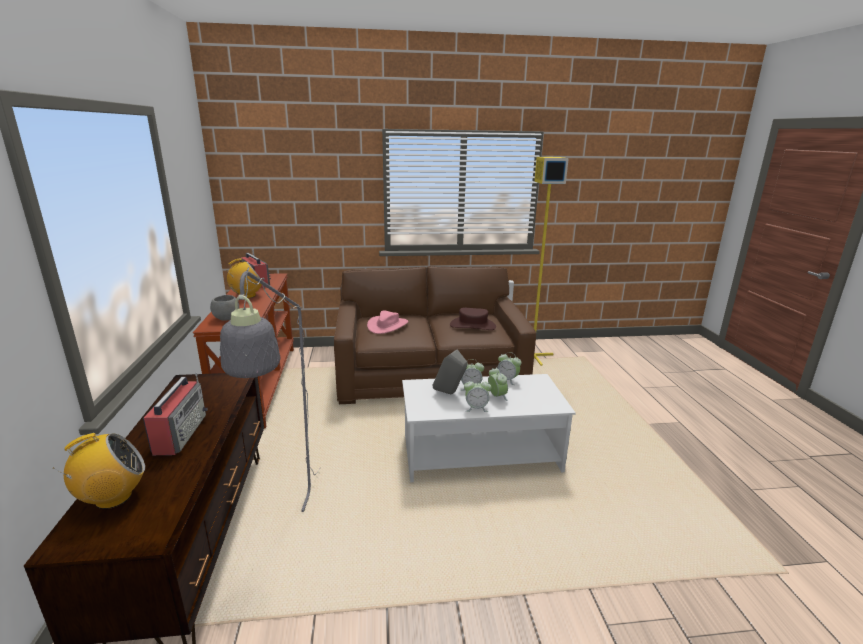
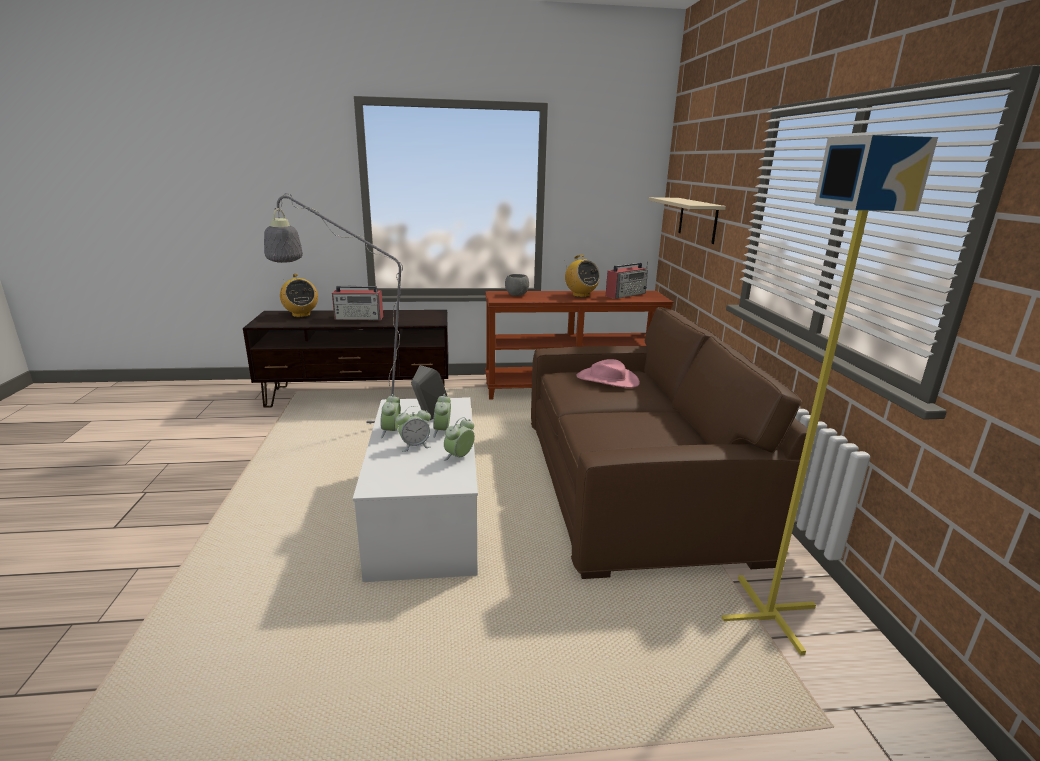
camera: 90 degrees right, 0 degrees up
brown hat [450,308,496,330] -> none
none -> beige shelf [649,197,726,244]

